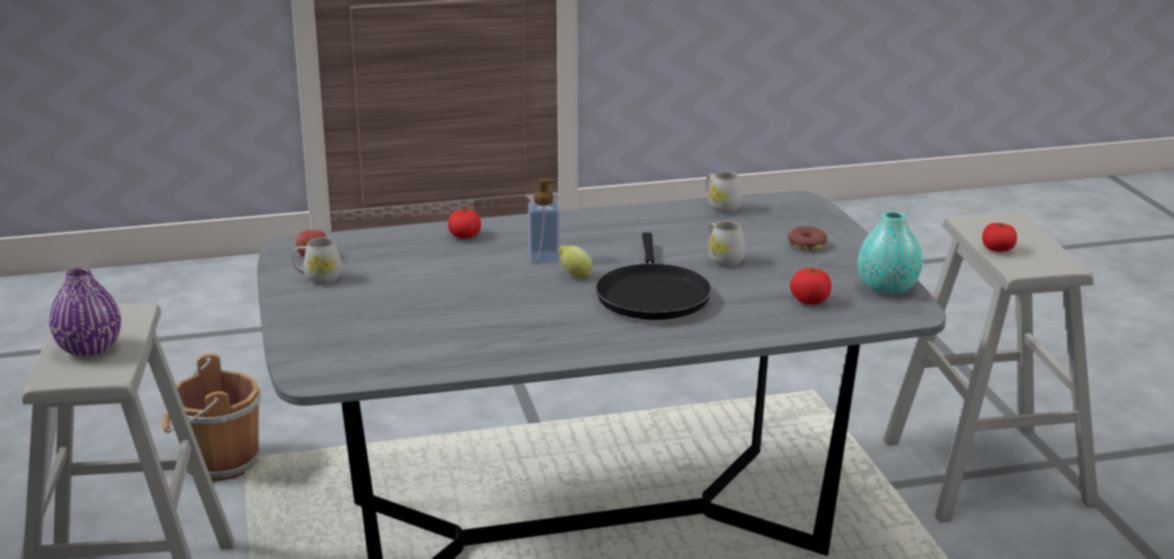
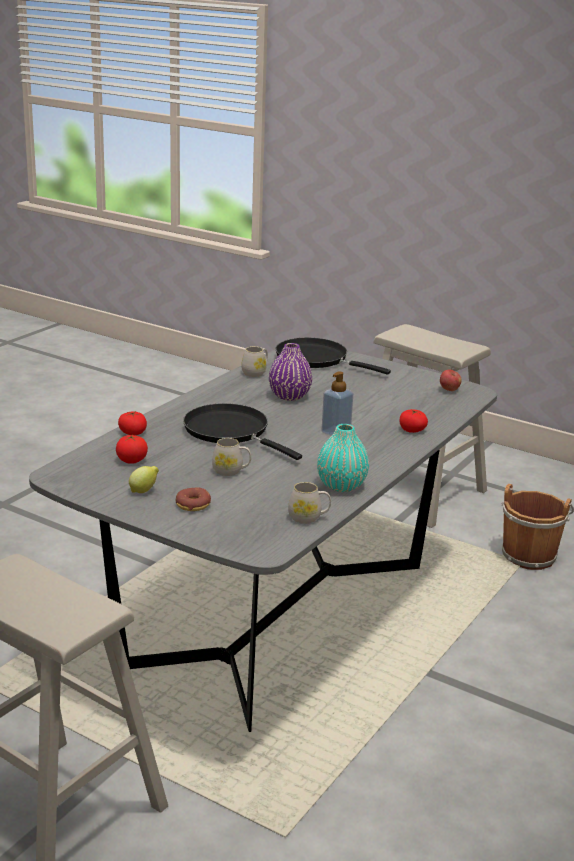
camera: 135 degrees right, 0 degrees up
purple vase [49,268,121,357] -> purple vase moved to [269,343,312,401]
white mug [292,237,342,284] -> white mug moved to [241,346,268,377]
lemon [558,246,592,278] -> lemon moved to [129,466,159,493]
turquoise vase [858,211,923,295] -> turquoise vase moved to [317,424,369,492]
tomato [982,223,1017,252] -> tomato moved to [118,411,147,435]
none -> black frying pan [276,338,391,375]

